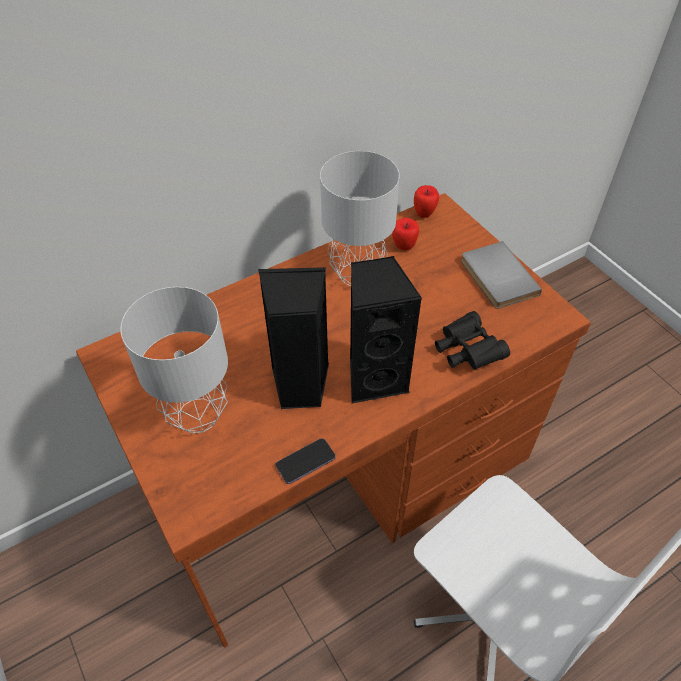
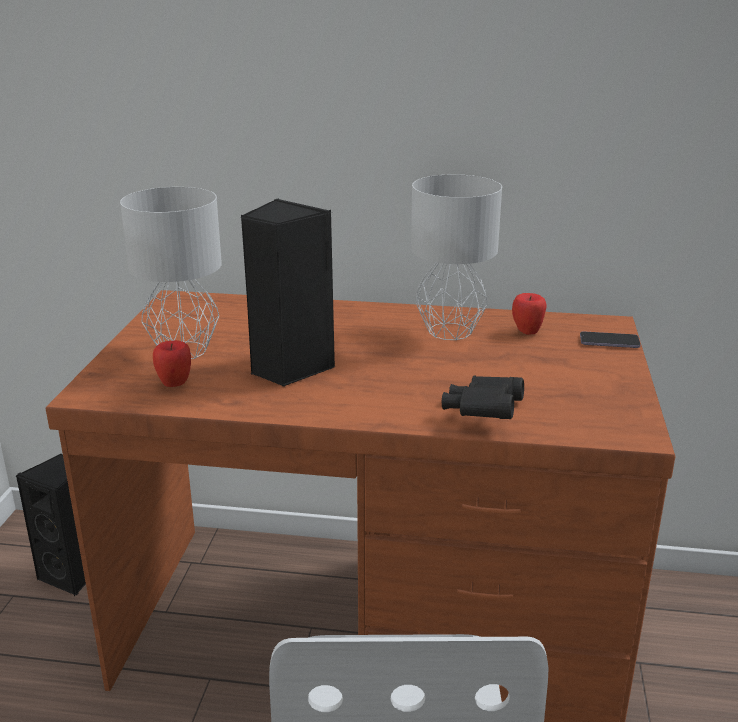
camera: 40 degrees right, 25 degrees down
phone [275,438,336,484] -> phone moved to [580,331,641,348]
black speaker [350,256,422,403] -> black speaker moved to [16,454,86,596]
apple [414,185,439,218] -> apple moved to [153,340,191,387]
grey book [461,241,542,309] -> none

